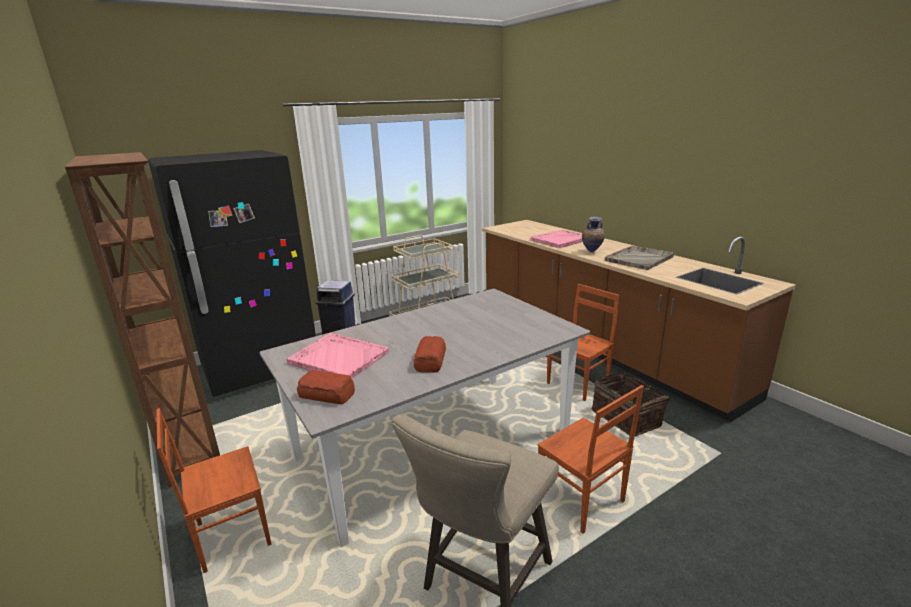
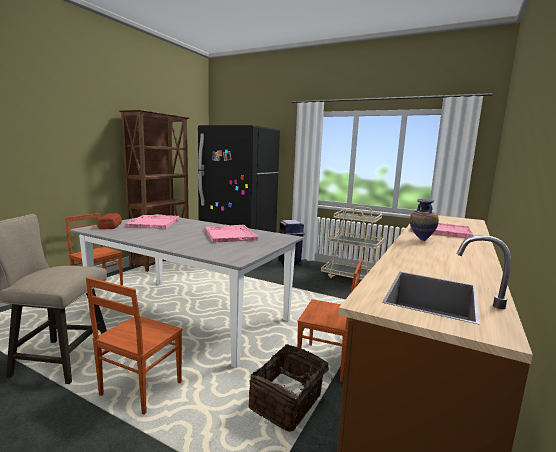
camera: 60 degrees right, 10 degrees down
bread [413,336,446,373] -> none
grey tray [605,246,674,270] -> none
none -> pink tray [205,225,258,243]

